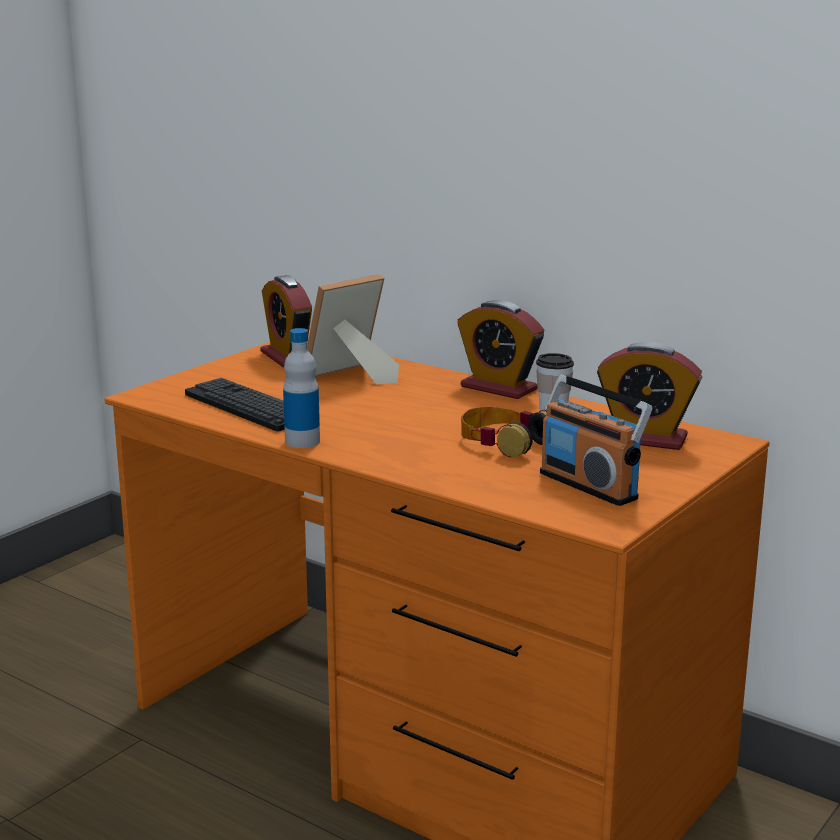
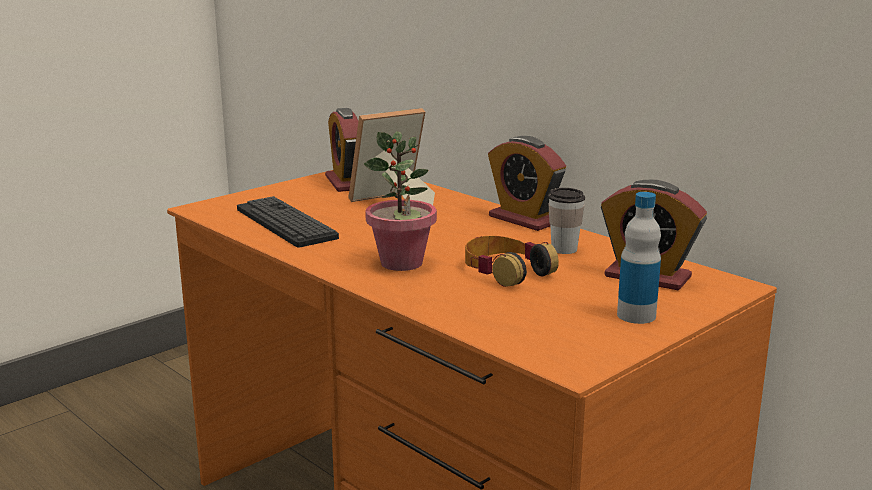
camera: 10 degrees right, 0 degrees up
bottle [283,328,320,448] -> bottle moved to [617,192,661,324]
radio [540,375,652,506] -> none
none -> potted plant [364,131,437,271]

